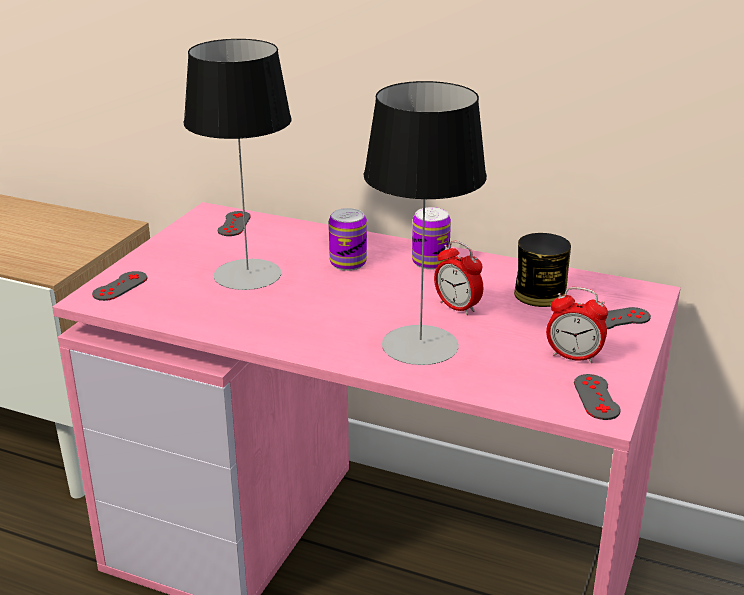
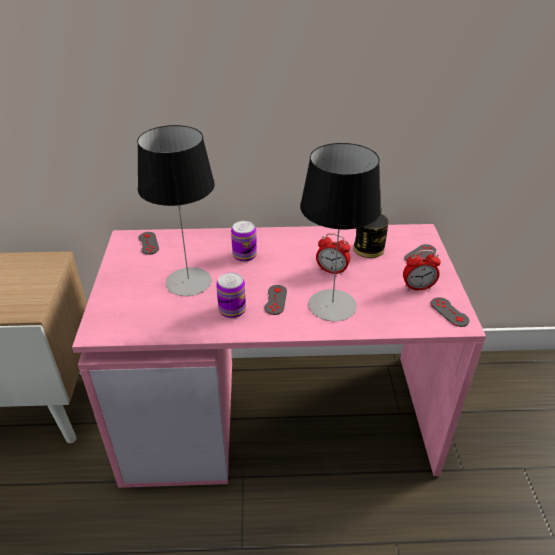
camera: 25 degrees left, 10 degrees up
grey game controller [92,271,147,301] -> grey game controller moved to [265,285,287,315]
can [412,207,451,270] -> can moved to [216,272,246,318]

